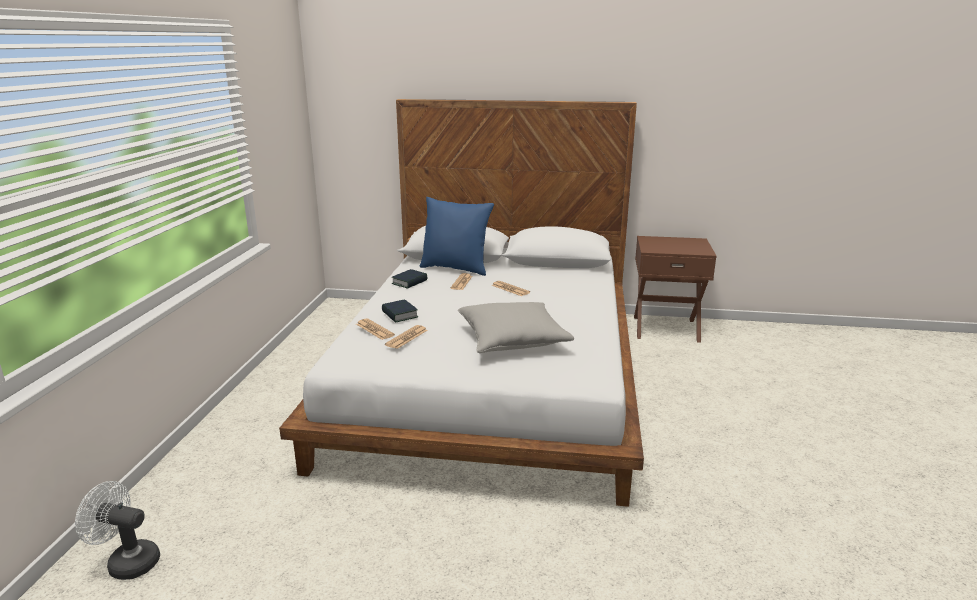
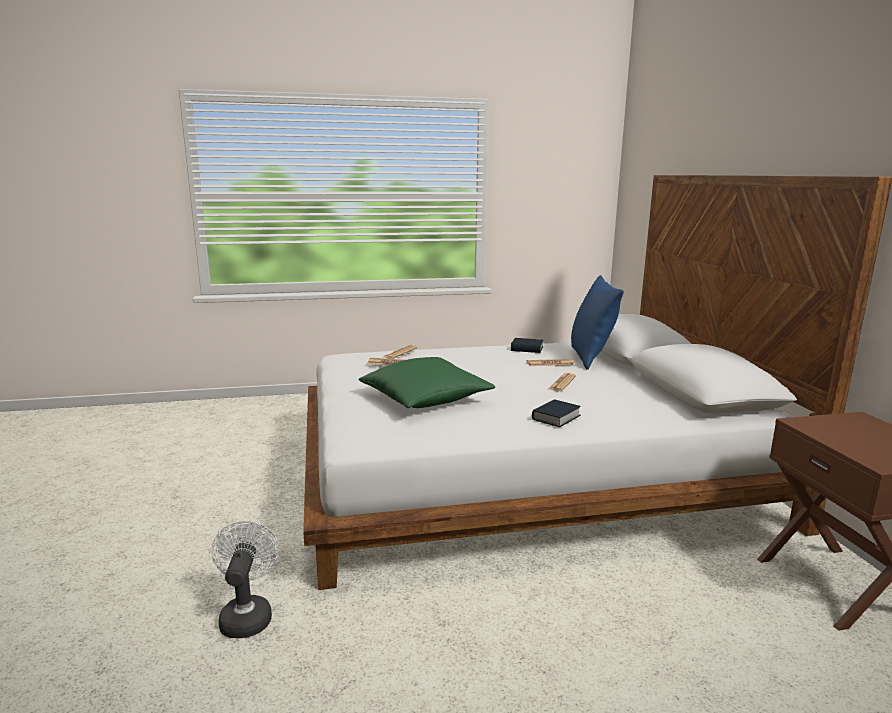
camera: 70 degrees right, 5 degrees down
white fan [75,481,160,580] -> white fan moved to [211,521,279,638]
book [382,299,418,323] -> book moved to [532,399,581,427]
grey pillow [458,302,574,353] -> green pillow [359,357,495,408]

